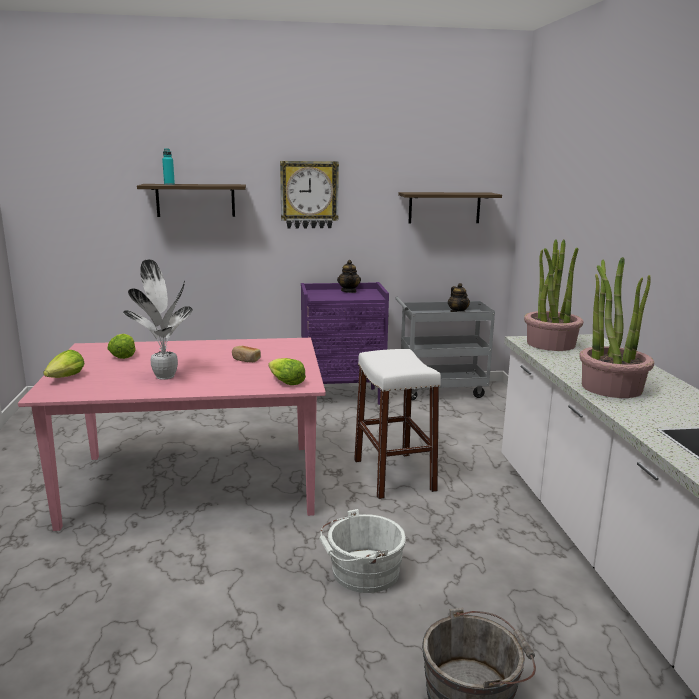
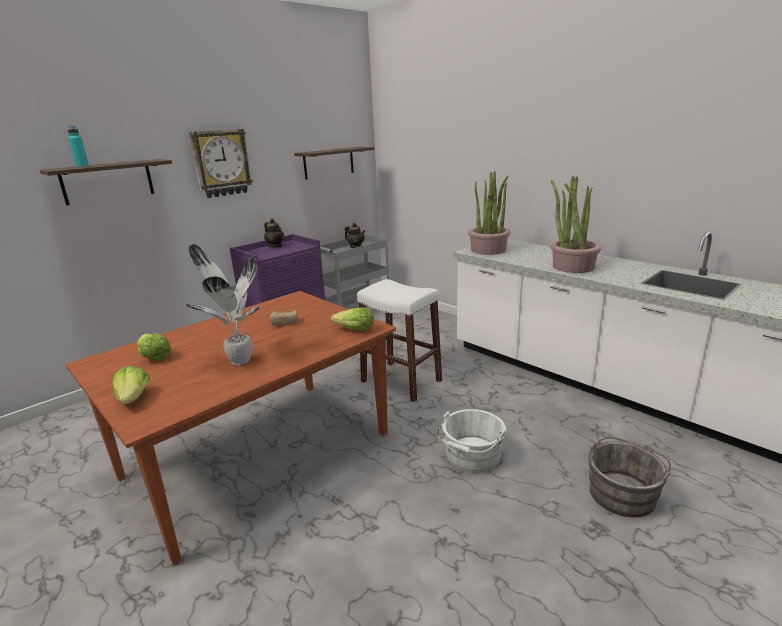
camera: 35 degrees left, 5 degrees up
pink dining table [18,338,326,531] -> brown dining table [66,291,396,565]

